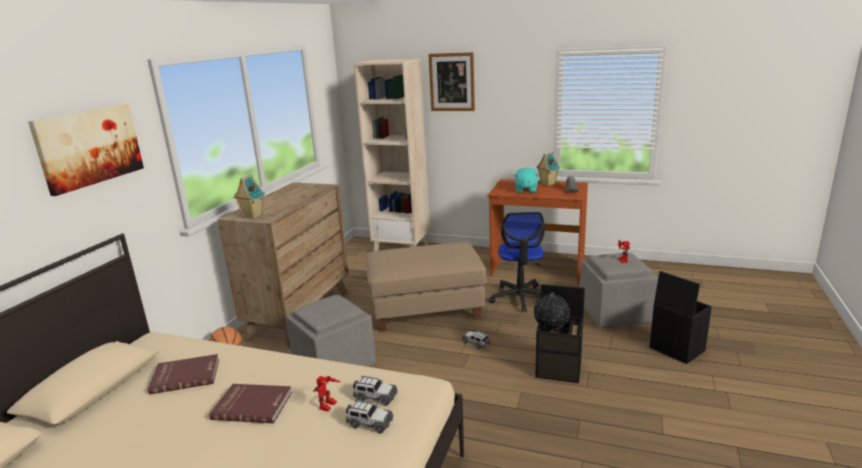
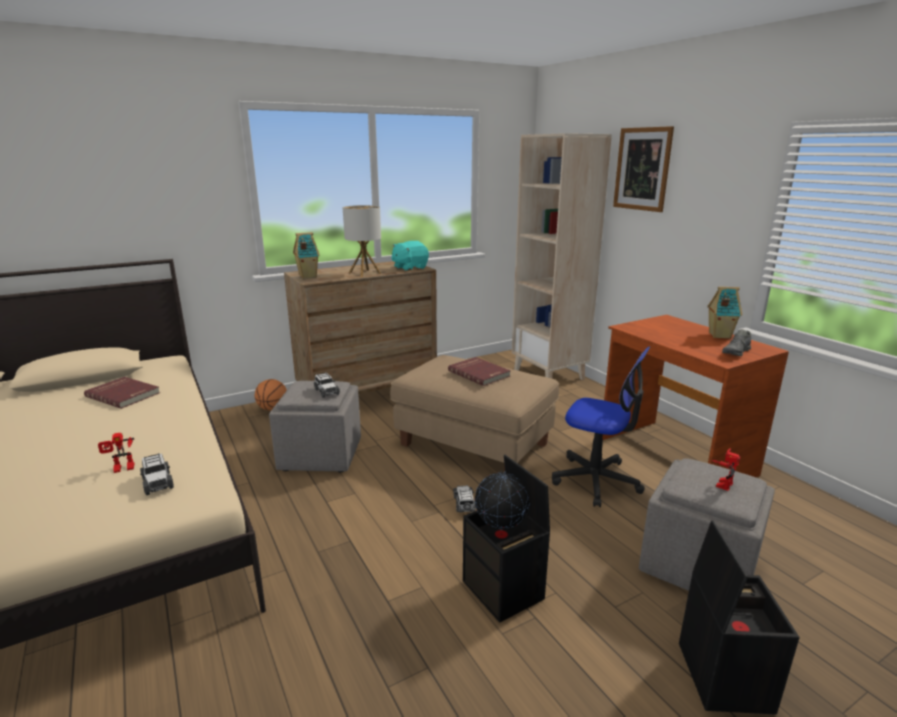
camera: 40 degrees right, 0 degrees up
picture [28,104,144,196] -> none
red book [209,384,292,424] -> red book moved to [448,357,511,386]
toy car [346,400,393,434] -> toy car moved to [314,372,340,398]
office chair [489,212,545,312] -> office chair turned 105 degrees counterclockwise [552,346,650,507]
turquoise plush toy [513,167,539,193] -> turquoise plush toy moved to [391,241,429,271]
none -> table lamp [343,205,381,277]

